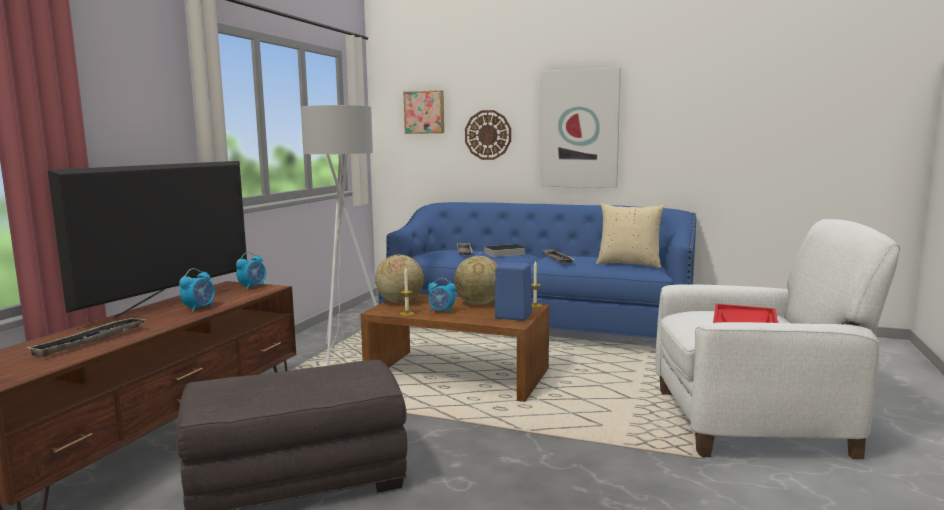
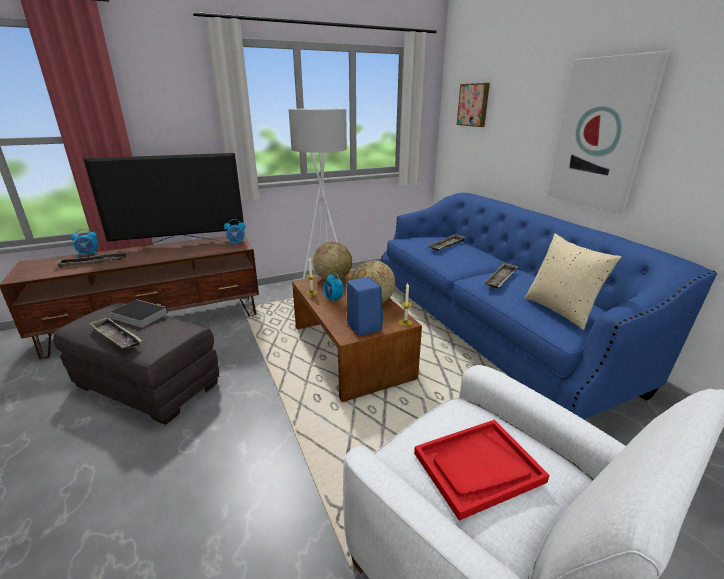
camera: 45 degrees right, 15 degrees up
alarm clock [179,268,215,312] -> alarm clock moved to [71,229,98,257]
wall clock [465,110,511,160] -> none
book [478,244,525,257] -> book moved to [111,299,168,328]
none -> tray [89,317,142,349]

